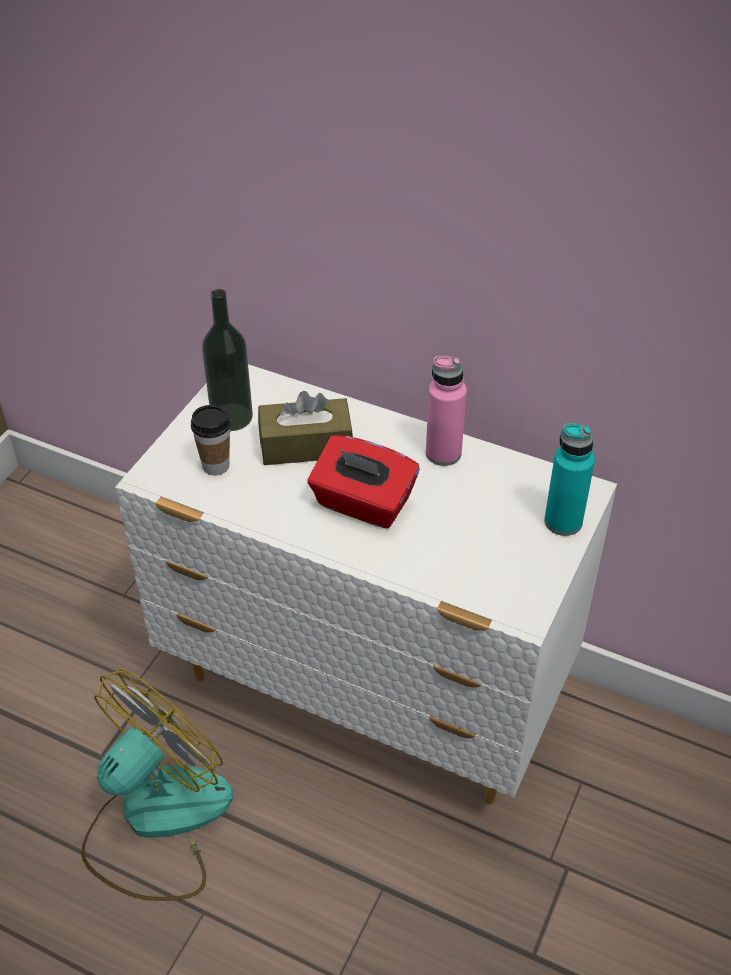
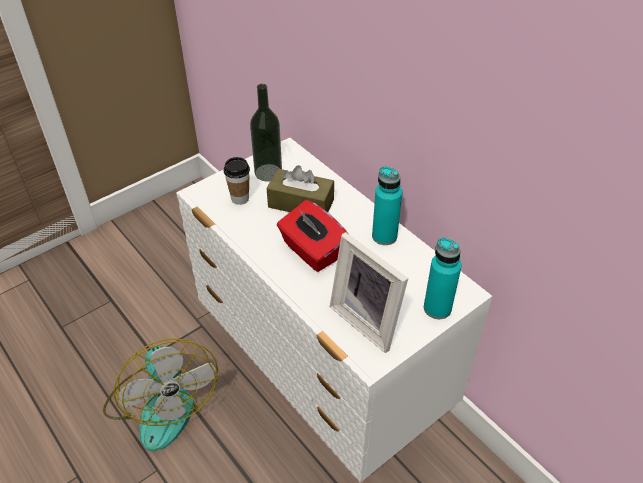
camera: 25 degrees right, 0 degrees up
fan [81,669,233,901] -> fan turned 90 degrees clockwise [103,338,218,451]
pink bottle [426,356,467,466] -> turquoise bottle [372,166,402,245]
none -> picture frame [330,232,408,353]

